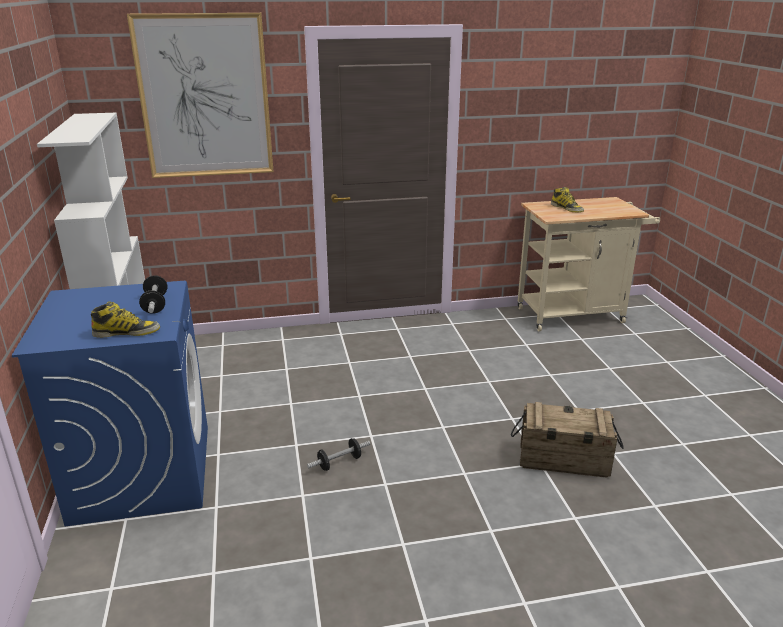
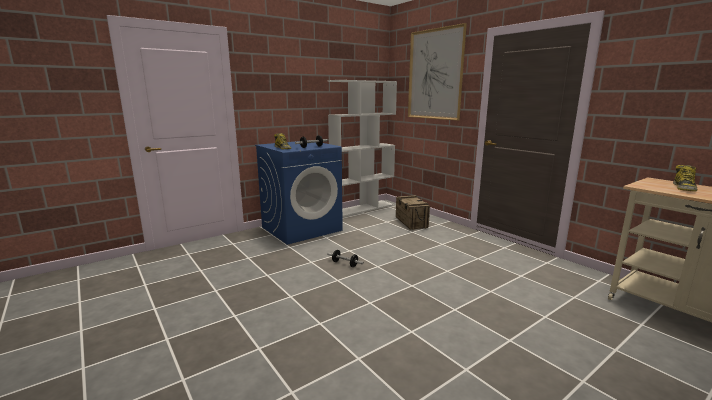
camera: 65 degrees right, 10 degrees down
crate [511,402,624,478] -> crate moved to [396,195,430,230]

